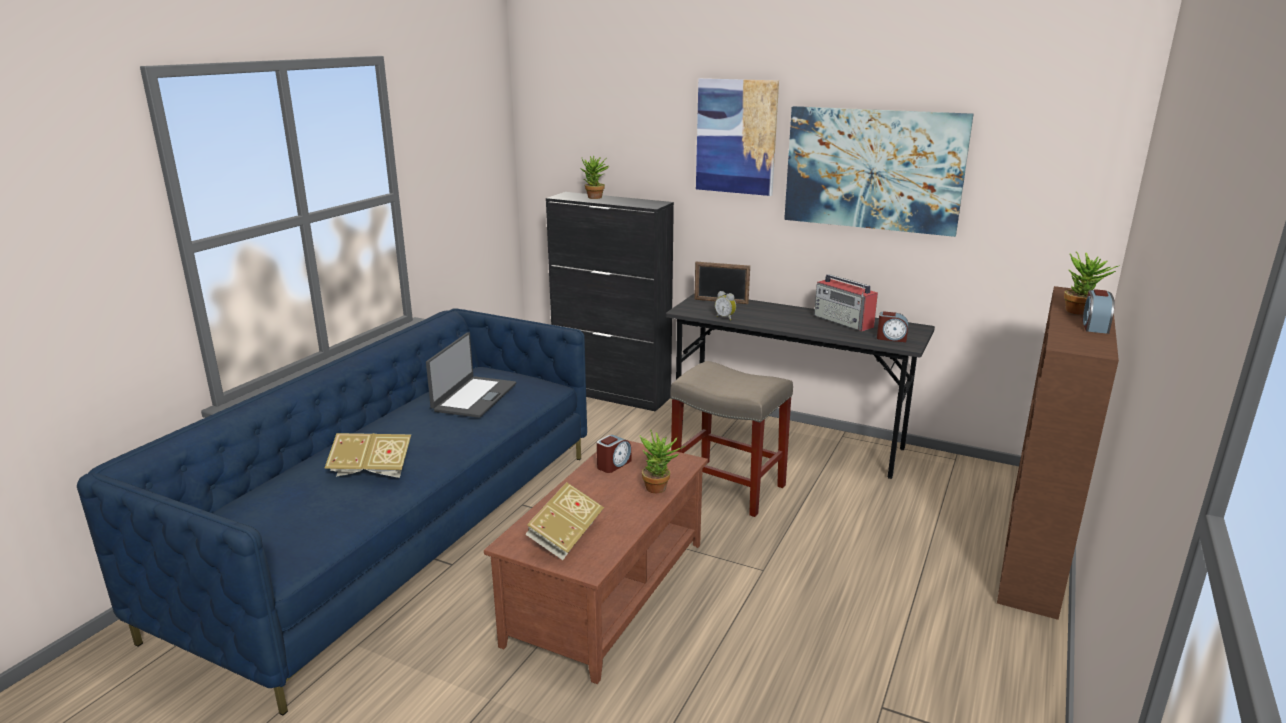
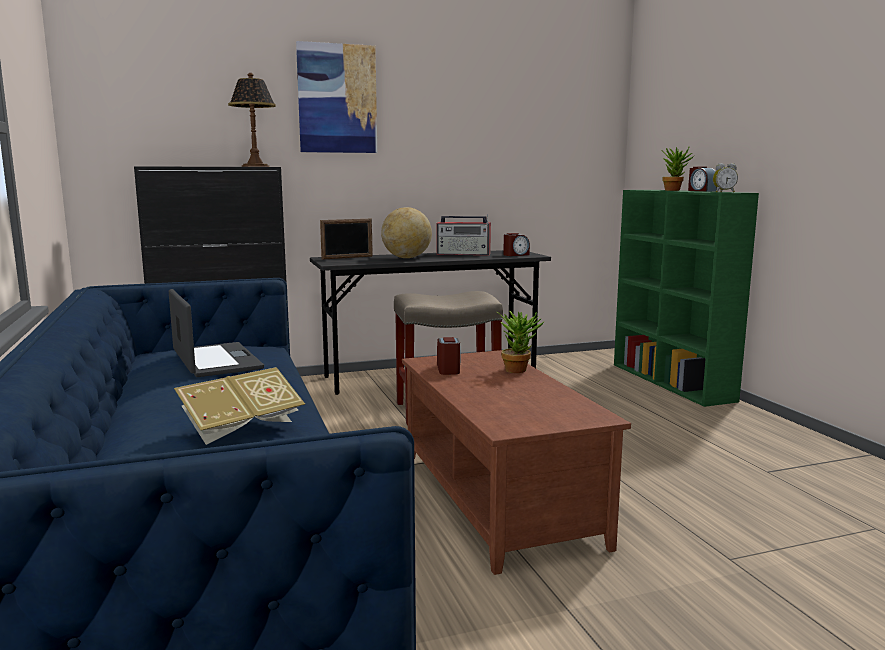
camera: 45 degrees left, 10 degrees down
book [525,482,604,560] -> none
potted plant [581,155,610,199] -> none
alarm clock [715,291,736,321] -> alarm clock moved to [713,163,738,192]
picture [784,106,974,237] -> none
brown bookcase [997,286,1119,620] -> green bookcase [614,190,759,407]
none -> table lamp [228,73,276,167]
none -> globe [381,207,432,258]

